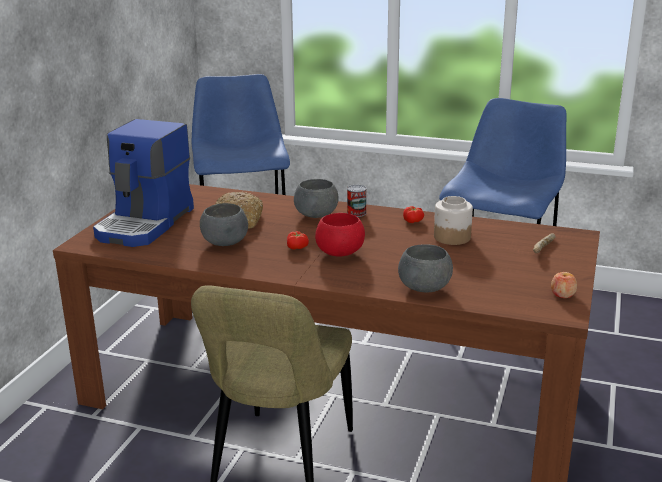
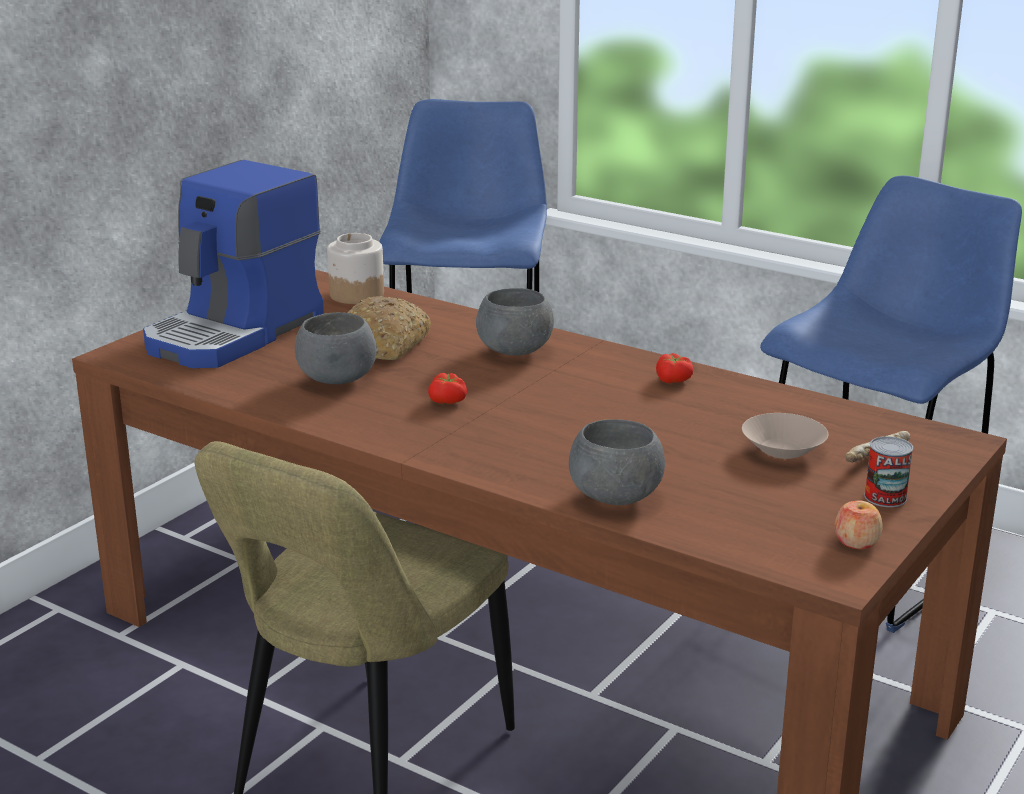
camera: 15 degrees right, 0 degrees up
red bowl [315,213,365,257] -> none
can [347,185,367,217] -> can moved to [864,436,913,507]
jar [434,196,473,245] -> jar moved to [327,233,384,304]
none -> beige bowl [742,413,828,459]

